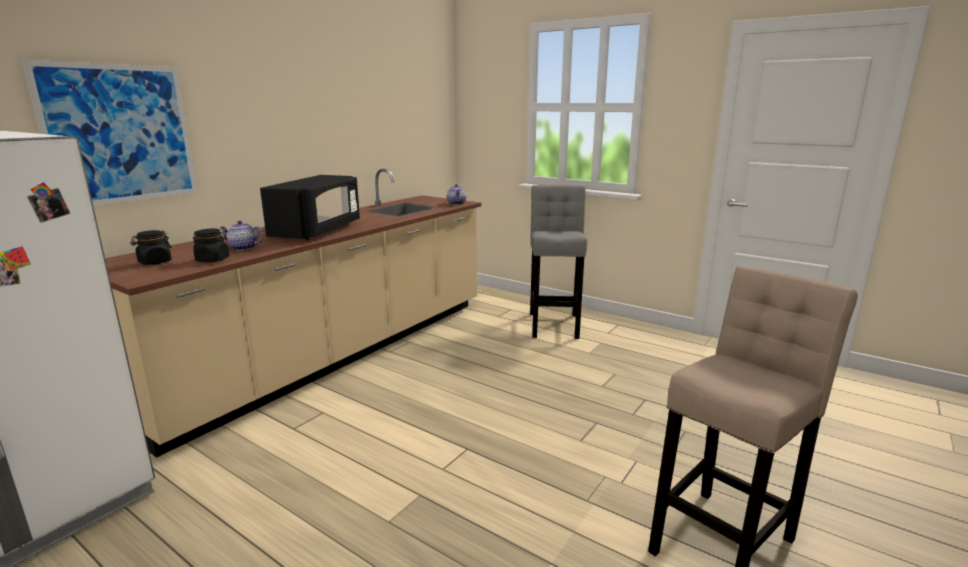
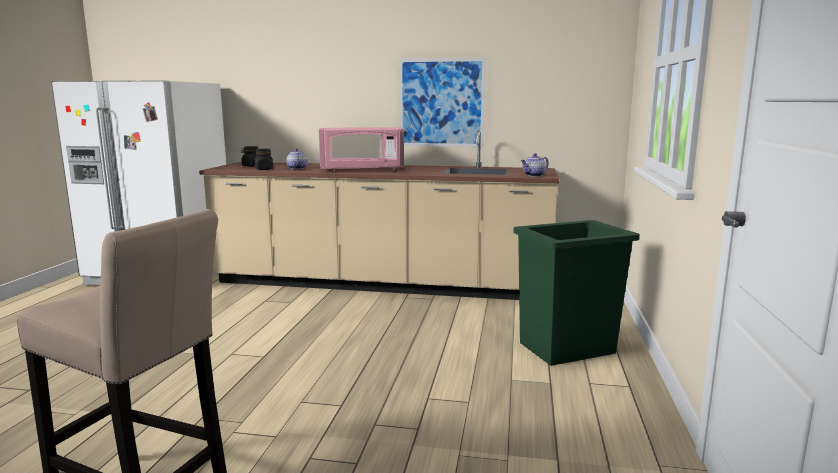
camera: 65 degrees right, 5 degrees down
picture [22,60,198,206] -> picture moved to [399,58,486,147]
black microwave [260,175,360,240] -> pink microwave [319,127,404,172]
grey stool [530,185,587,339] -> green trash can [514,220,640,366]

